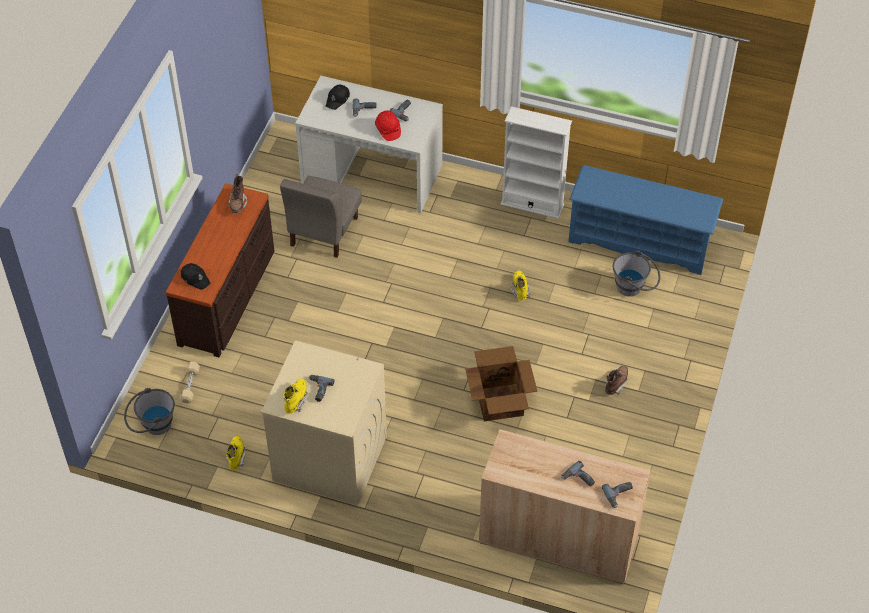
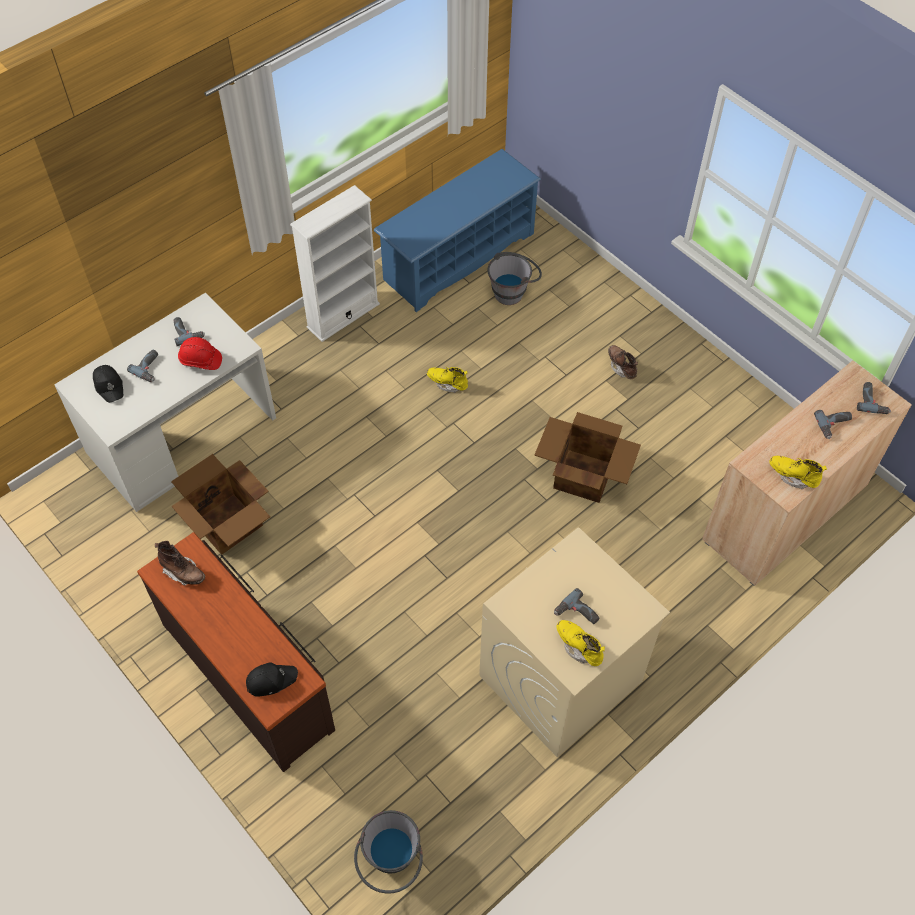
camera: 60 degrees left, 5 degrees up
beige dumbbell [180,361,200,404] -> none
yellow boot [226,436,246,470] -> yellow boot moved to [769,456,827,489]
grey chair [280,176,362,258] -> cardboard box [171,454,270,555]

